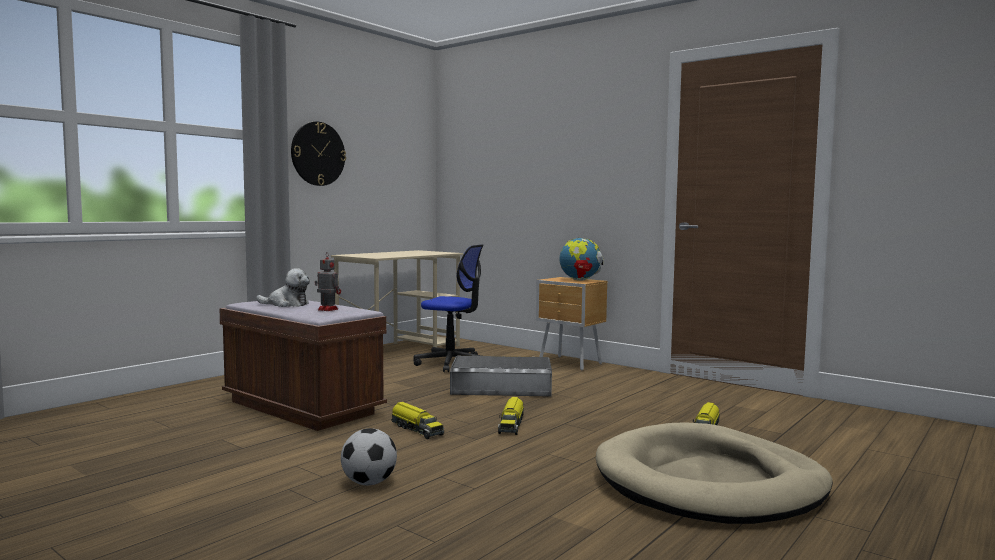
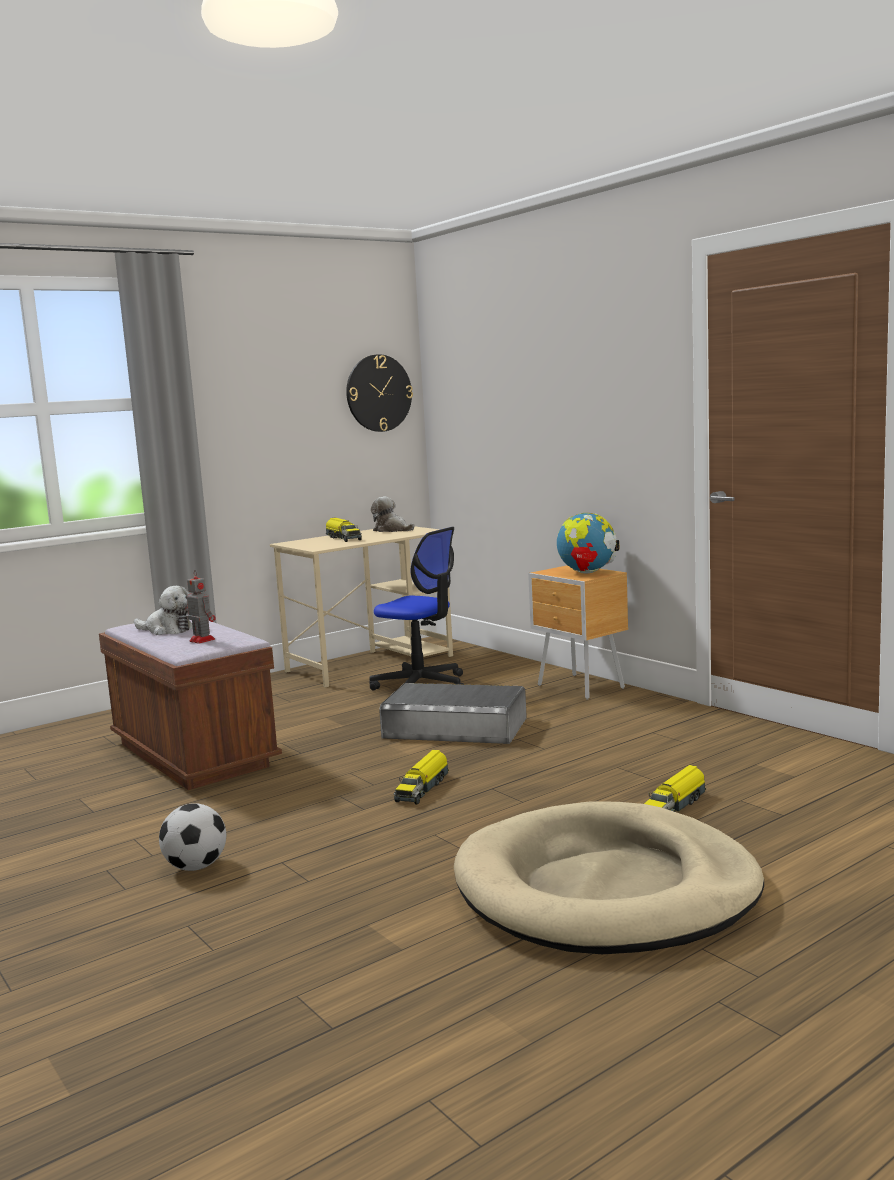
camera: 15 degrees right, 5 degrees up
wall clock [291,122,346,186] -> wall clock moved to [346,354,413,432]
toy truck [391,402,444,439] -> toy truck moved to [326,518,362,542]
none -> plush toy [371,496,415,532]

